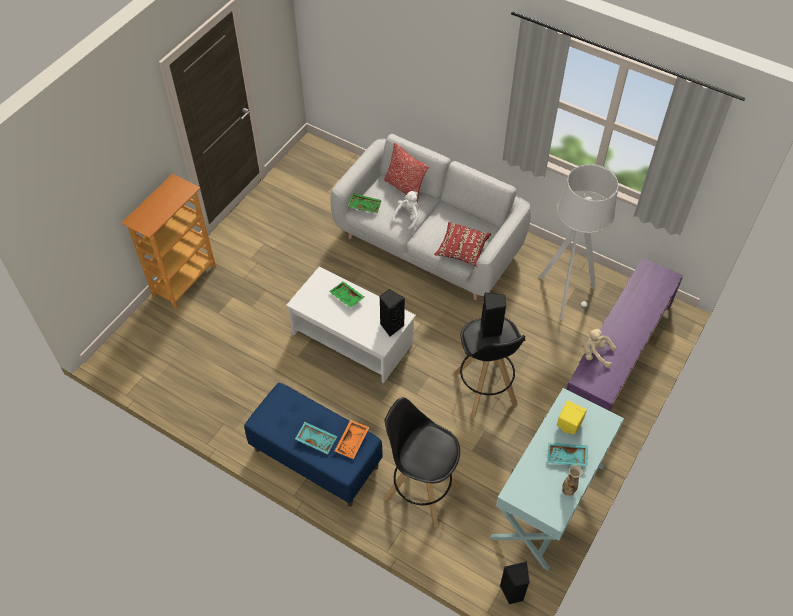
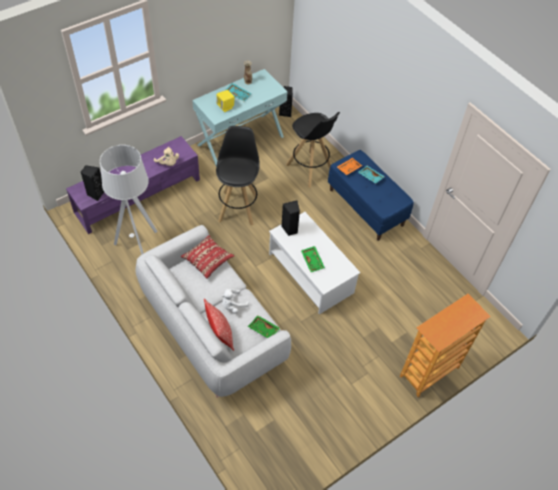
camera: 160 degrees left, 0 degrees up
black speaker [481,292,506,339] -> black speaker moved to [81,165,104,201]

